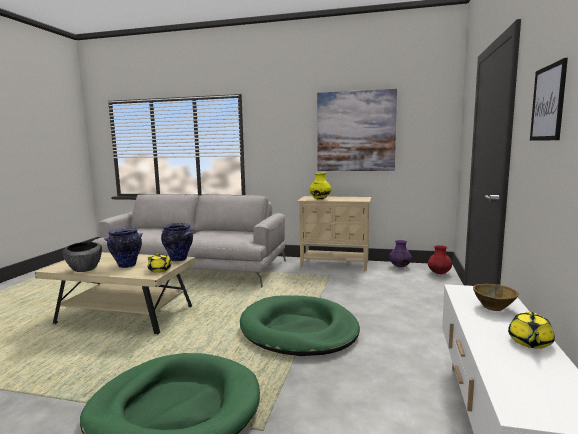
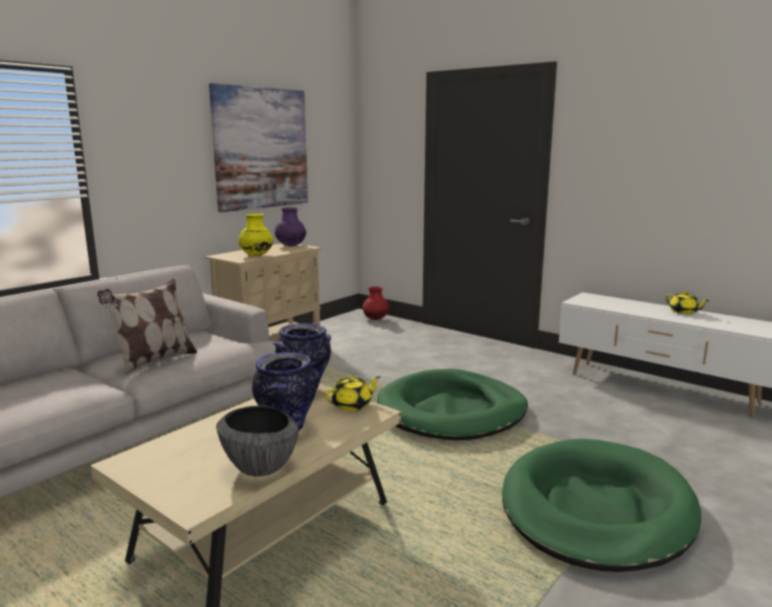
camera: 65 degrees left, 5 degrees up
purple vase [389,240,412,267] -> purple vase moved to [275,207,306,246]
brown bowl [473,284,519,311] -> none
picture [530,58,568,141] -> none
none -> pillow [97,279,197,376]

